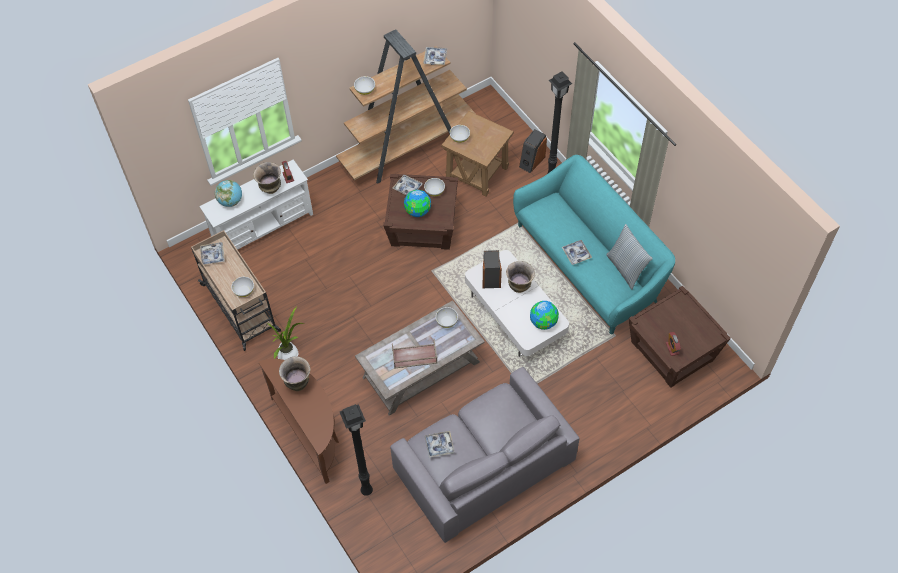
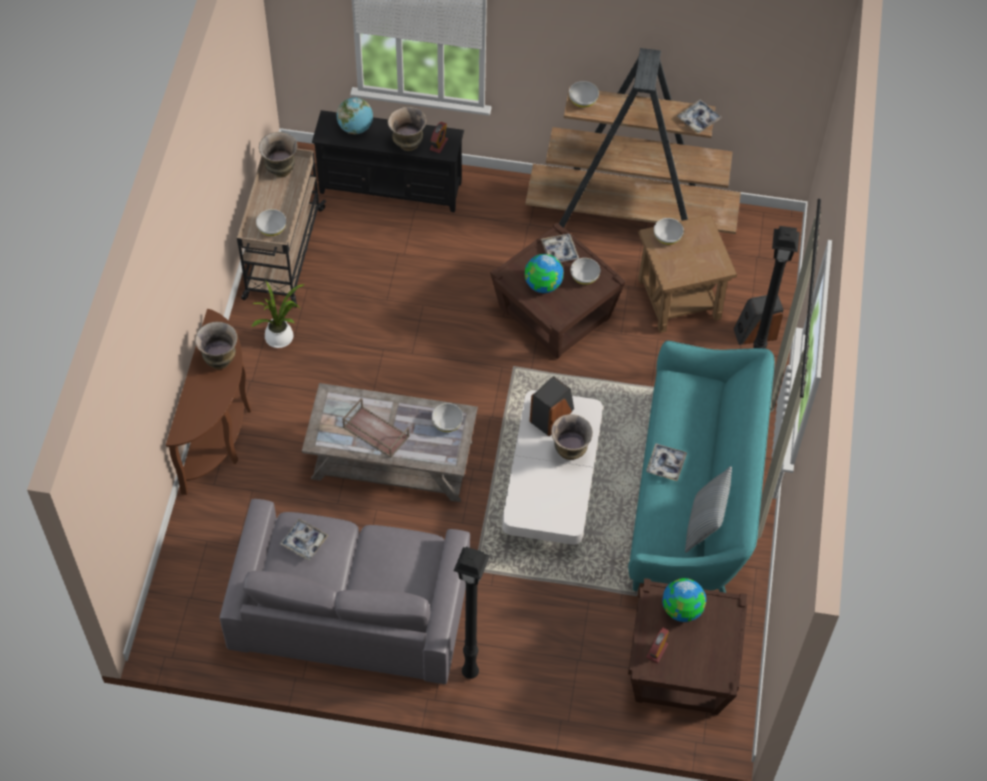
camera: 40 degrees right, 0 degrees up
white tv stand [199,159,313,250] -> black tv stand [312,110,464,213]
tray [200,242,225,265] -> vase [259,132,298,178]
black floor lamp [340,404,373,496] -> black floor lamp moved to [454,547,490,679]
globe [530,301,559,330] -> globe moved to [662,578,706,622]

